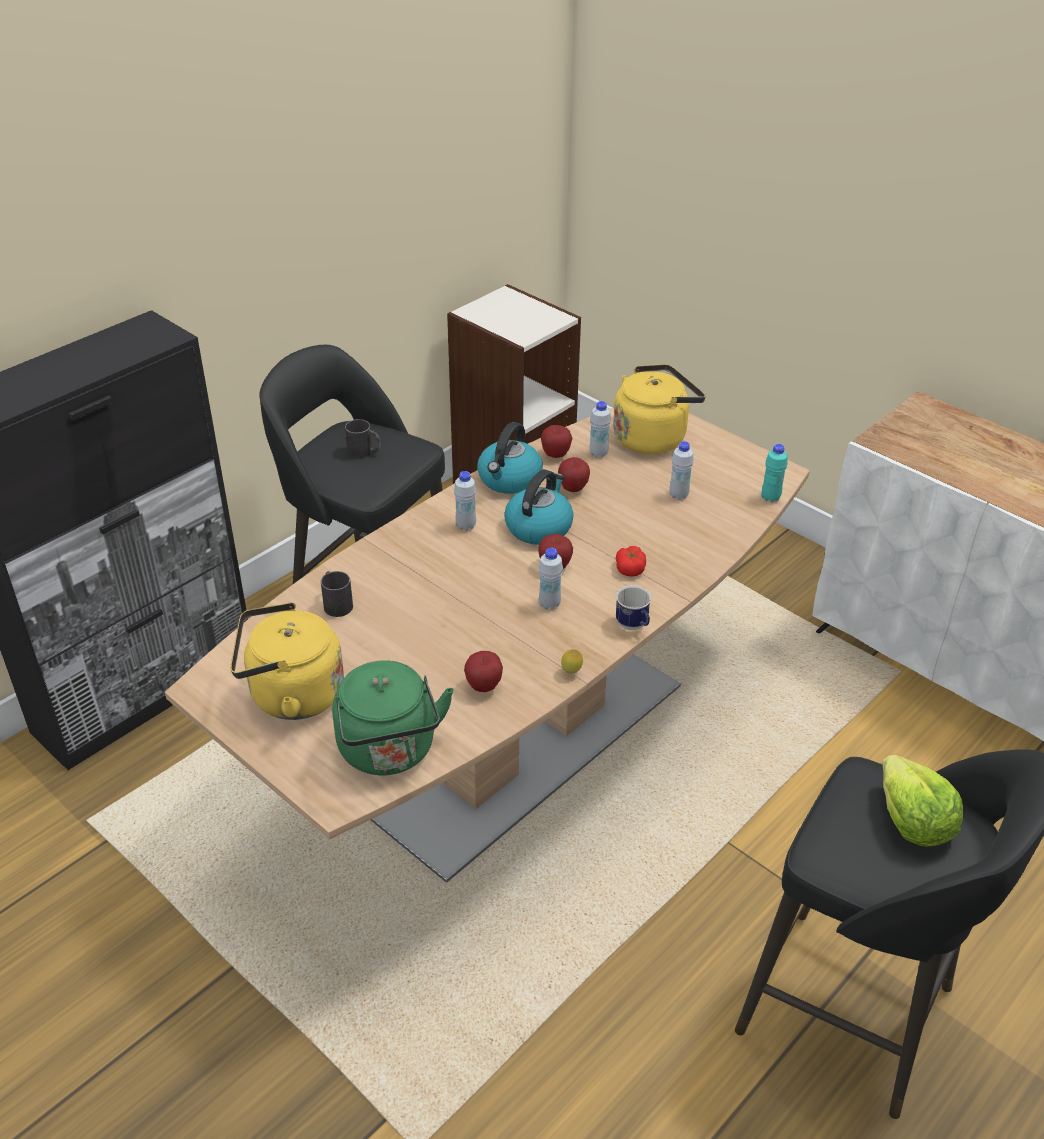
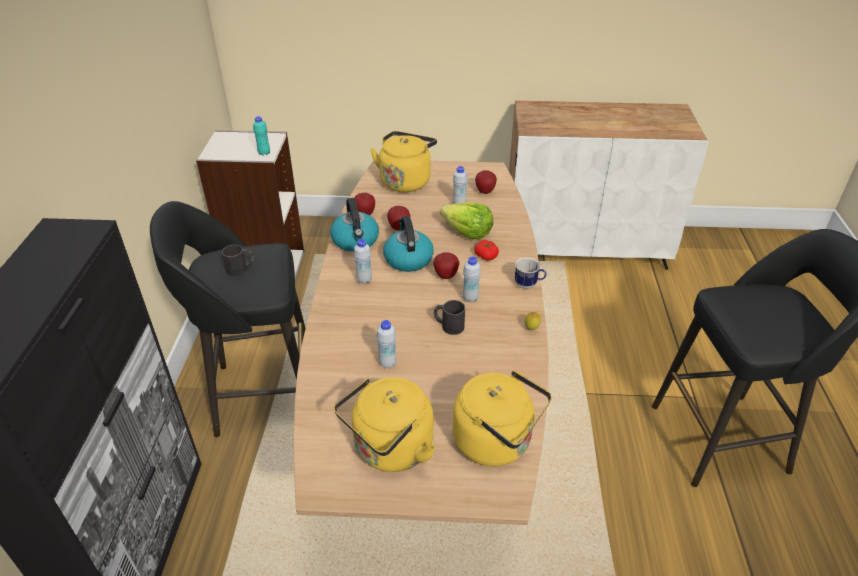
camera: 40 degrees left, 0 degrees up
black mug [321,571,353,617] -> black mug moved to [434,300,465,335]
green kettle [332,660,454,776] -> yellow kettle [453,371,552,466]
apple [464,651,503,692] -> apple moved to [475,170,497,194]
white bottle [589,401,611,458] -> white bottle moved to [376,320,397,368]
turquoise bottle [761,444,788,502] -> turquoise bottle moved to [253,116,270,156]
lettuce [882,755,963,847] -> lettuce moved to [440,202,493,240]

